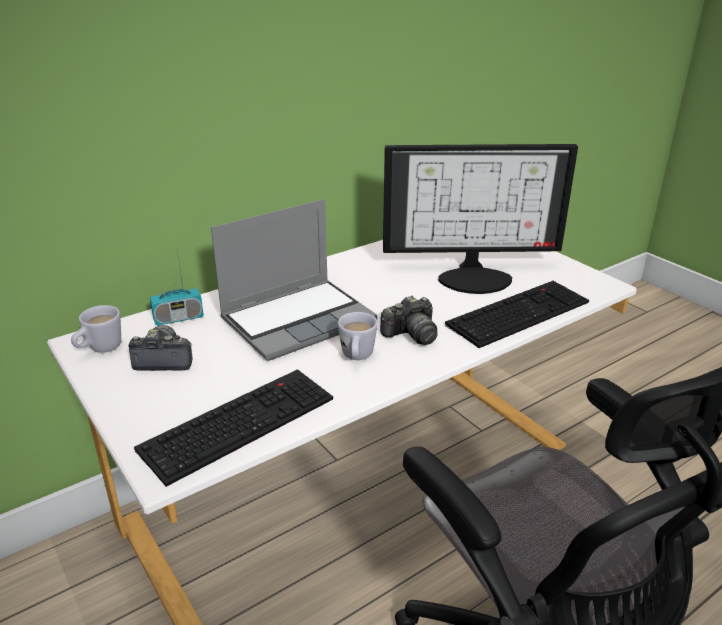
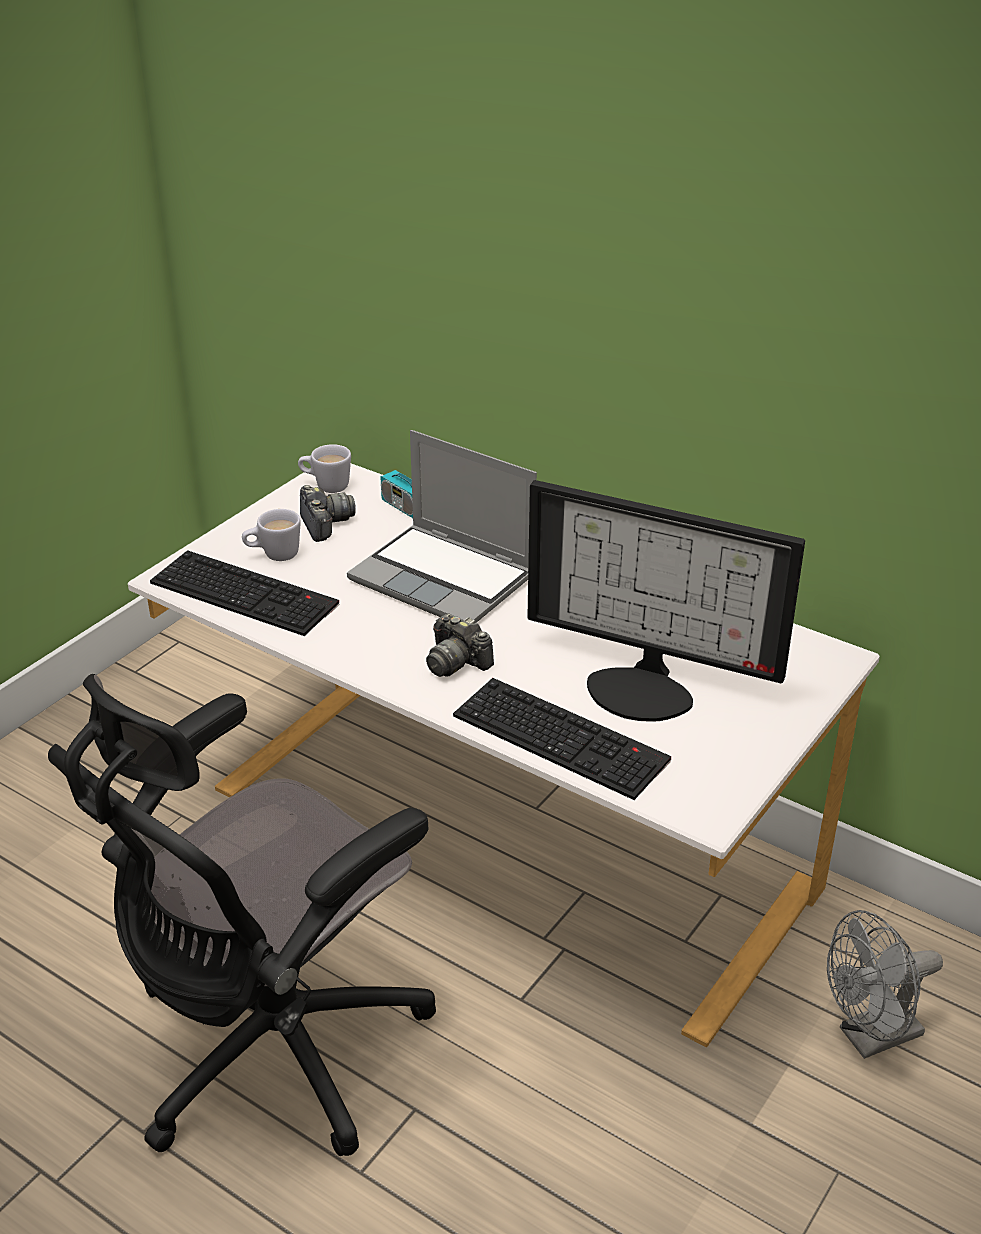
camera: 70 degrees right, 5 degrees up
white mug [338,312,378,360] -> white mug moved to [242,509,301,561]
monitor [383,144,578,294] -> monitor turned 45 degrees counterclockwise [527,480,805,721]
none -> grey fan [827,910,943,1059]

